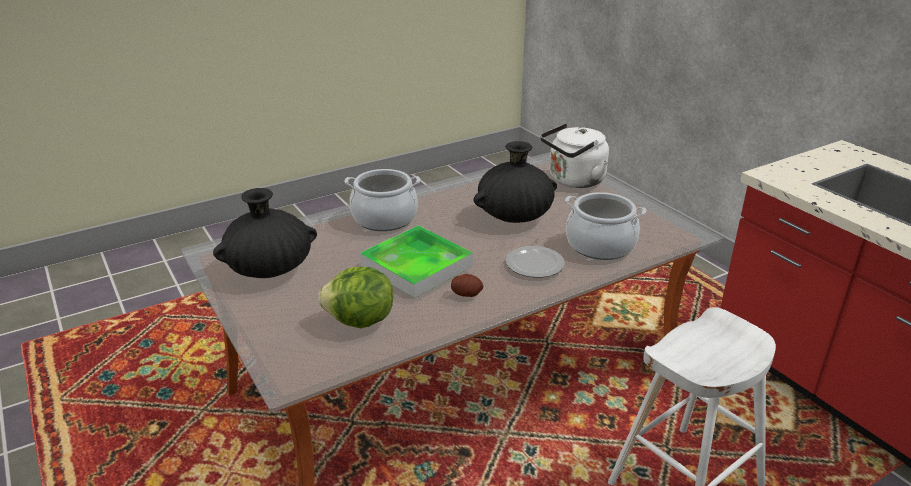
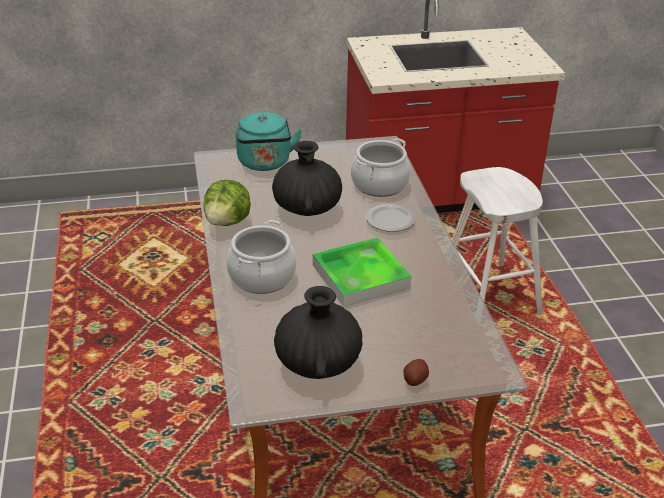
camera: 70 degrees left, 5 degrees up
lettuce [318,267,393,328] -> lettuce moved to [204,180,251,226]
potato [451,274,483,297] -> potato moved to [403,359,429,386]
white kettle [540,123,609,188] -> turquoise kettle [236,112,302,171]

